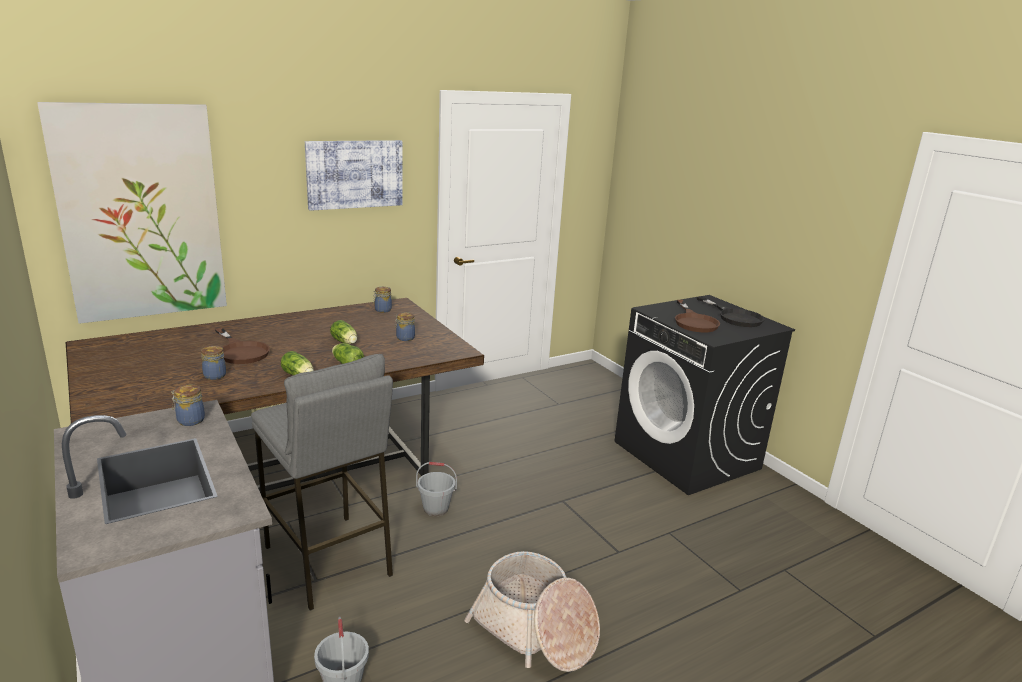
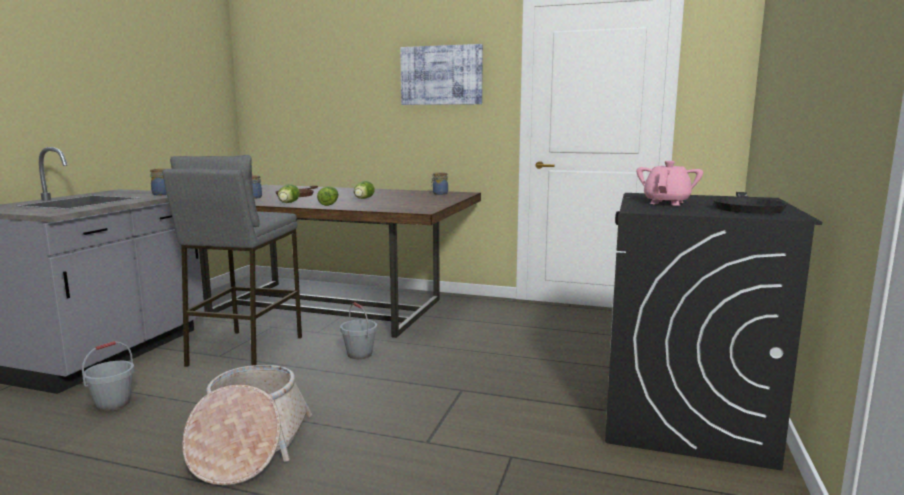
camera: 50 degrees right, 10 degrees down
picture [37,102,227,324] -> none
jar [395,312,415,341] -> none
brown frying pan [675,300,720,333] -> pink teapot [637,161,703,206]

